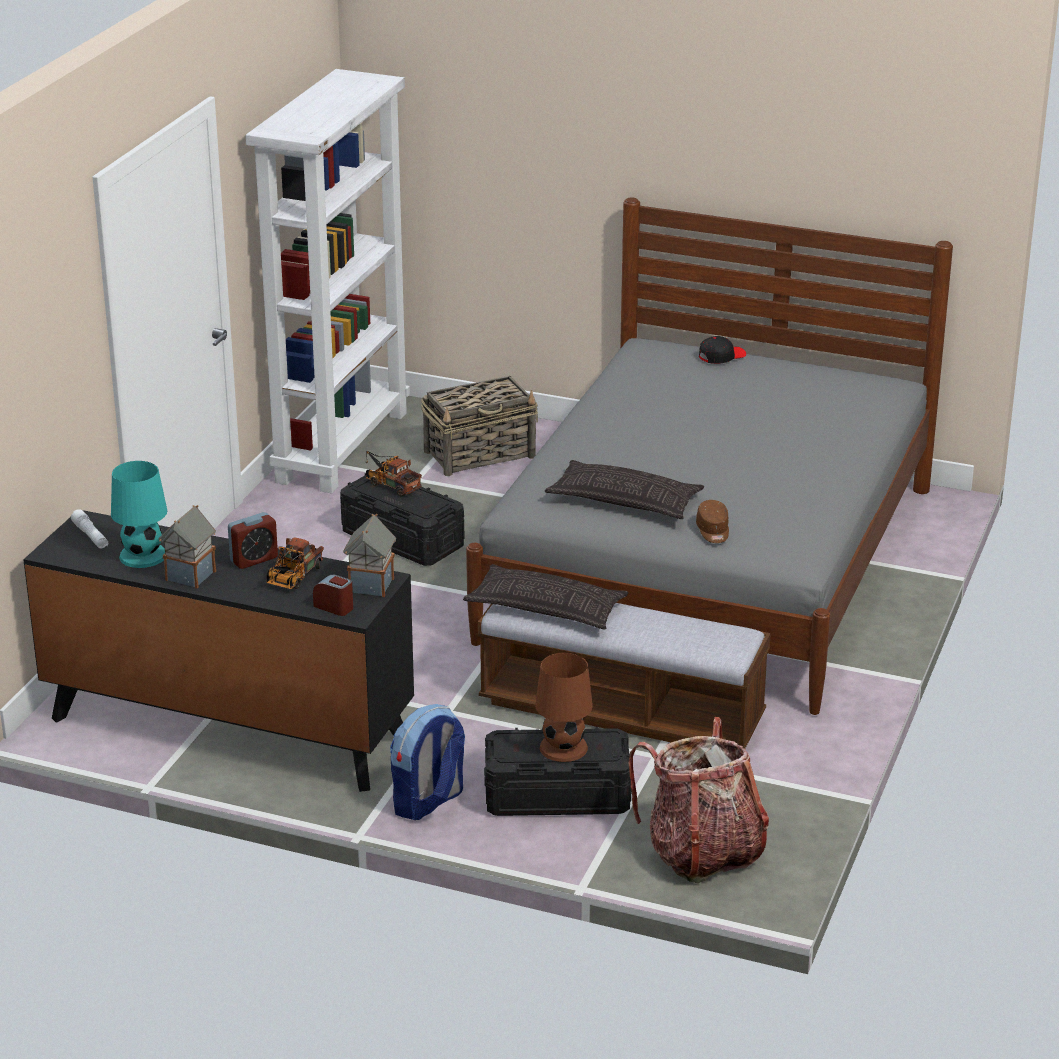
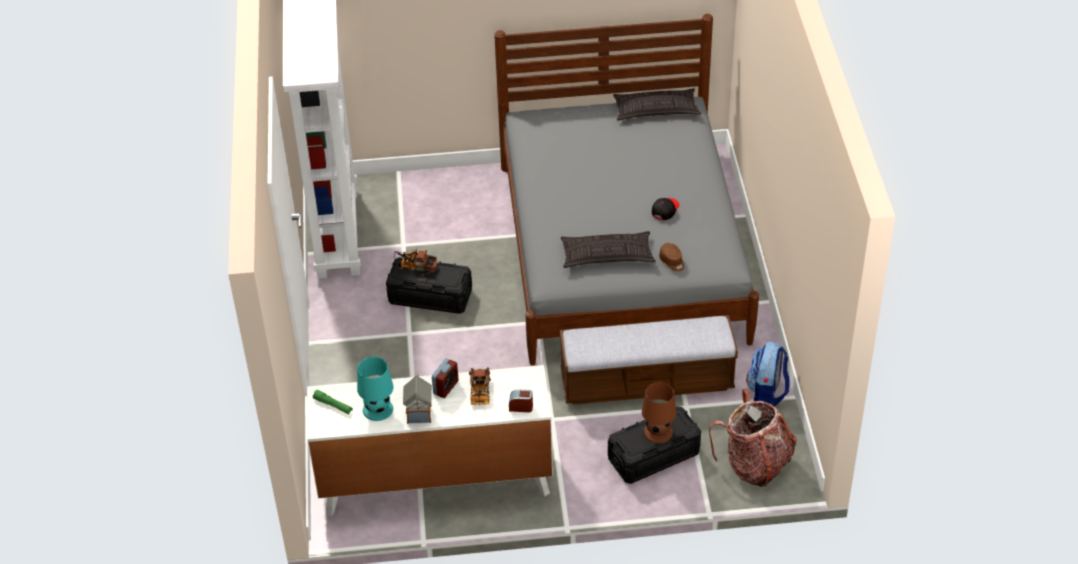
camera: 25 degrees left, 15 degrees up
black dresser [23,510,414,792] -> white dresser [307,365,553,517]
white flashlight [71,509,108,548] -> green flashlight [313,390,353,414]
toy house [343,514,396,597] -> none
backpack [390,704,465,820] -> backpack moved to [746,341,790,407]
basket [421,376,538,476] -> none
pillow [463,564,629,629] -> pillow moved to [613,88,701,121]
black cap [699,336,746,364] -> black cap moved to [652,198,679,220]

